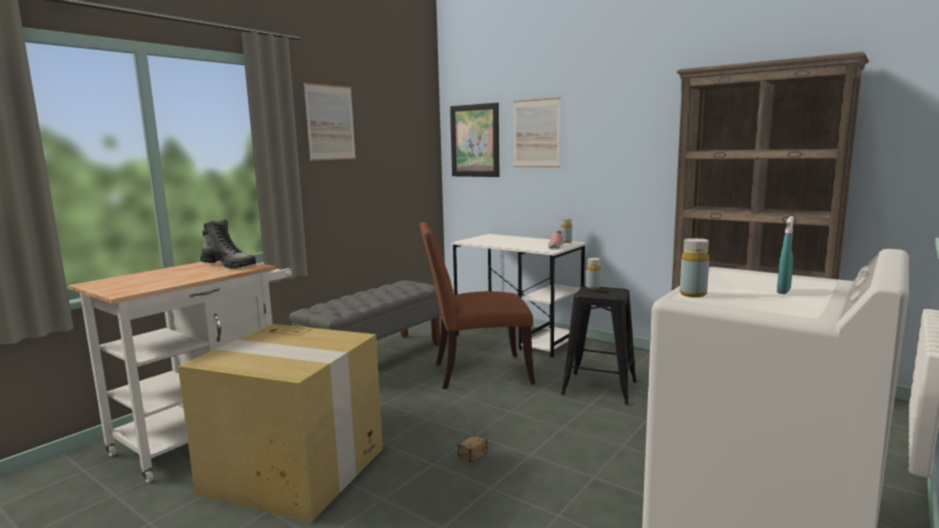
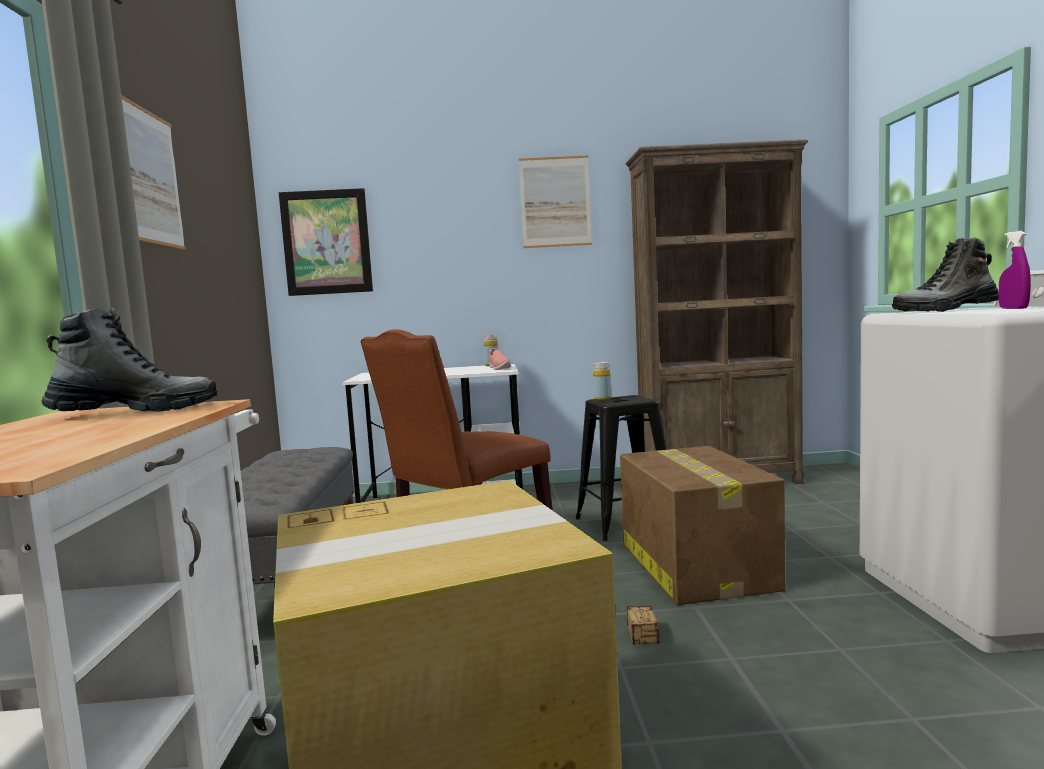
camera: 40 degrees left, 5 degrees down
picture [513,97,560,167] -> picture moved to [518,155,592,248]
yellow bottle [680,238,709,297] -> none
turquoise spray bottle [777,216,794,294] -> purple spray bottle [999,231,1031,309]
none -> cardboard box [620,446,785,605]
none -> boot [892,238,999,312]

